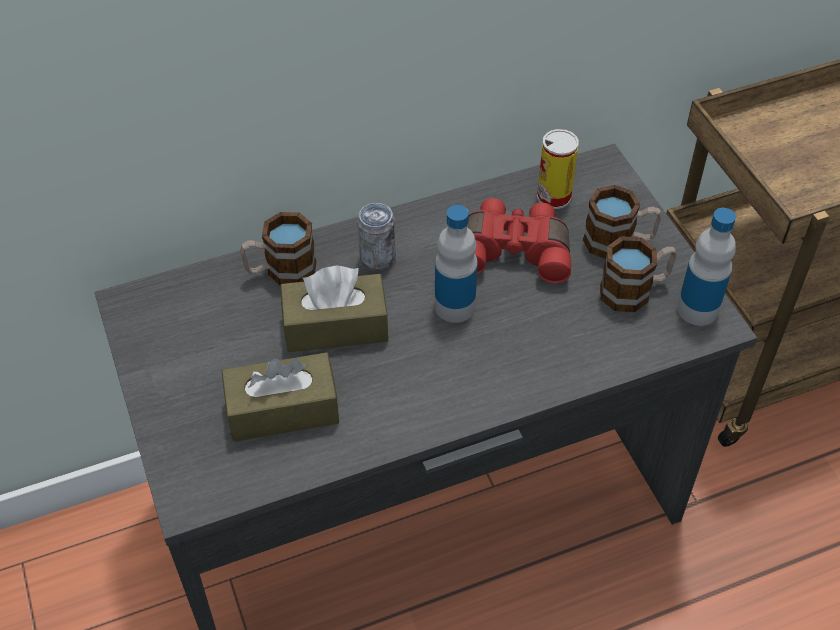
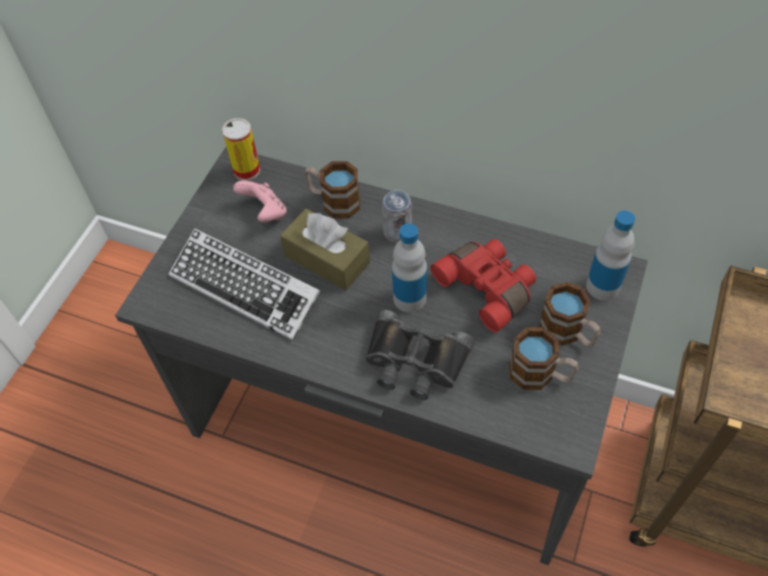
camera: 45 degrees right, 5 degrees up
brown tissue box [222,352,339,442] -> keyboard [169,228,320,341]
can [537,129,579,209] -> can moved to [222,118,260,181]
bottle [677,208,736,326] -> bottle moved to [586,210,635,301]
none -> pink game controller [233,181,287,222]
none -> black binoculars [365,310,474,400]

